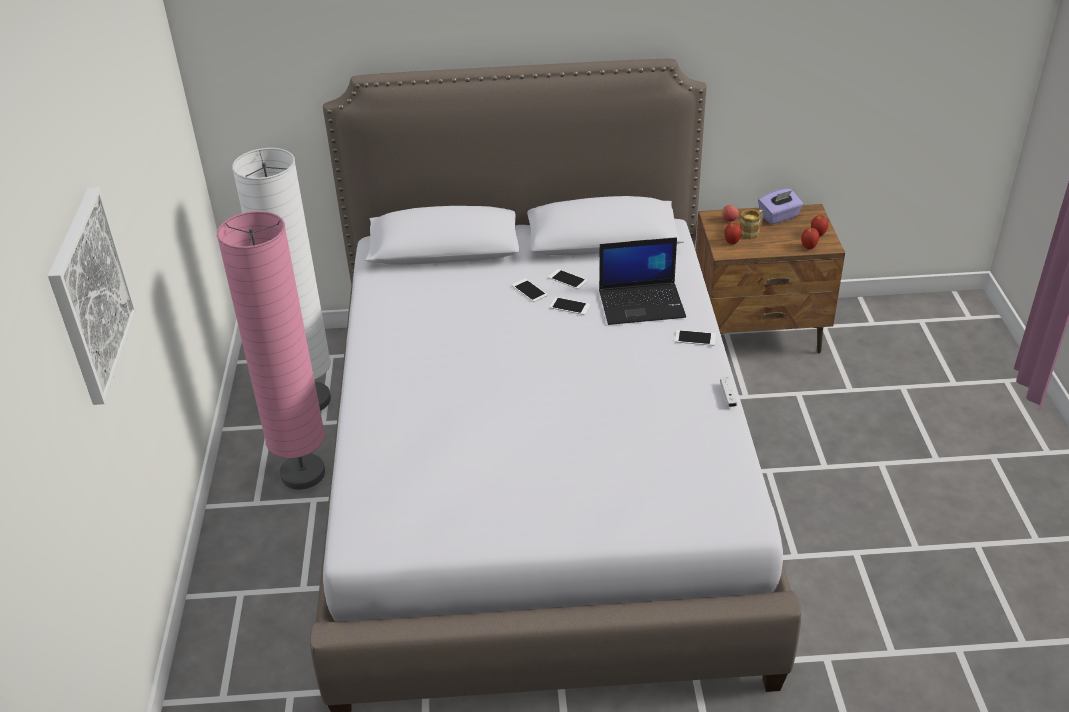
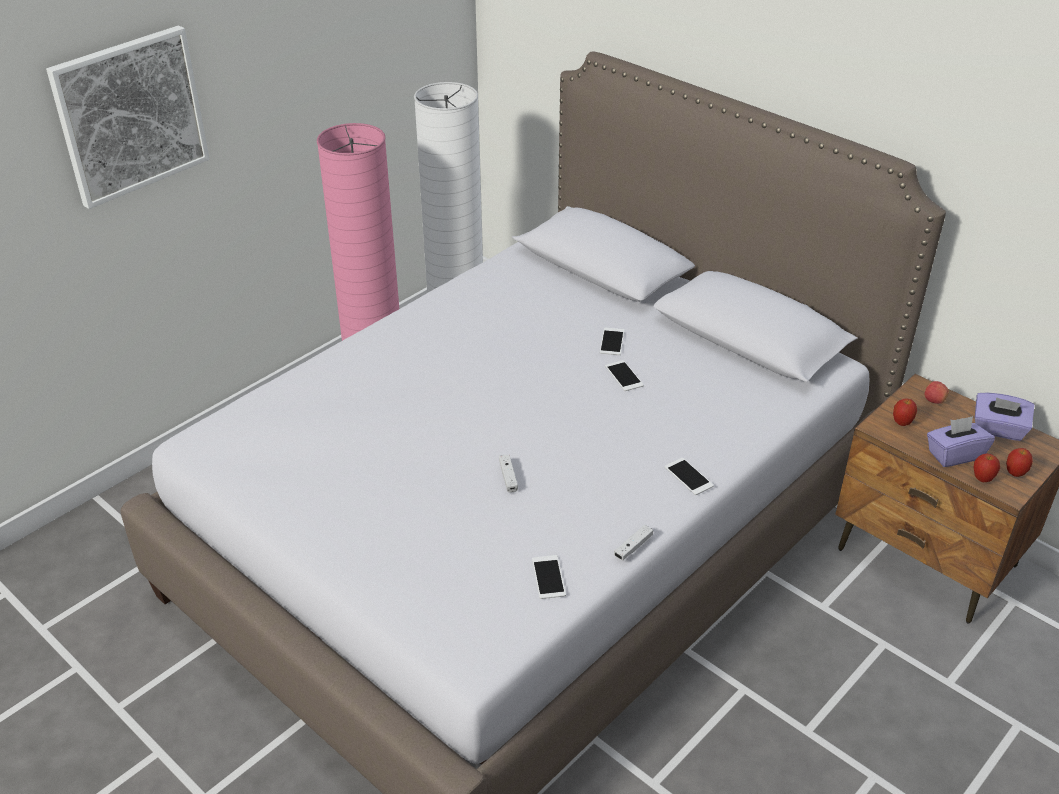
camera: 45 degrees right, 0 degrees up
phone [548,269,588,289] -> phone moved to [532,555,566,599]
laptop [599,237,686,325] -> none
mug [740,209,764,240] -> none
none -> white game controller [499,455,518,493]
none -> purple tissue box [927,416,995,467]

